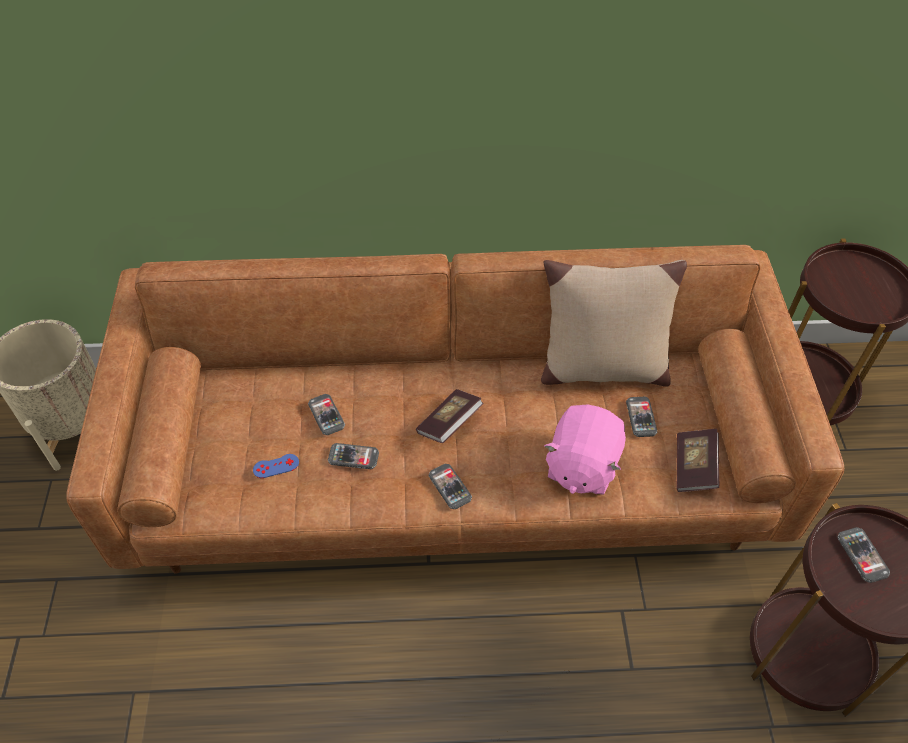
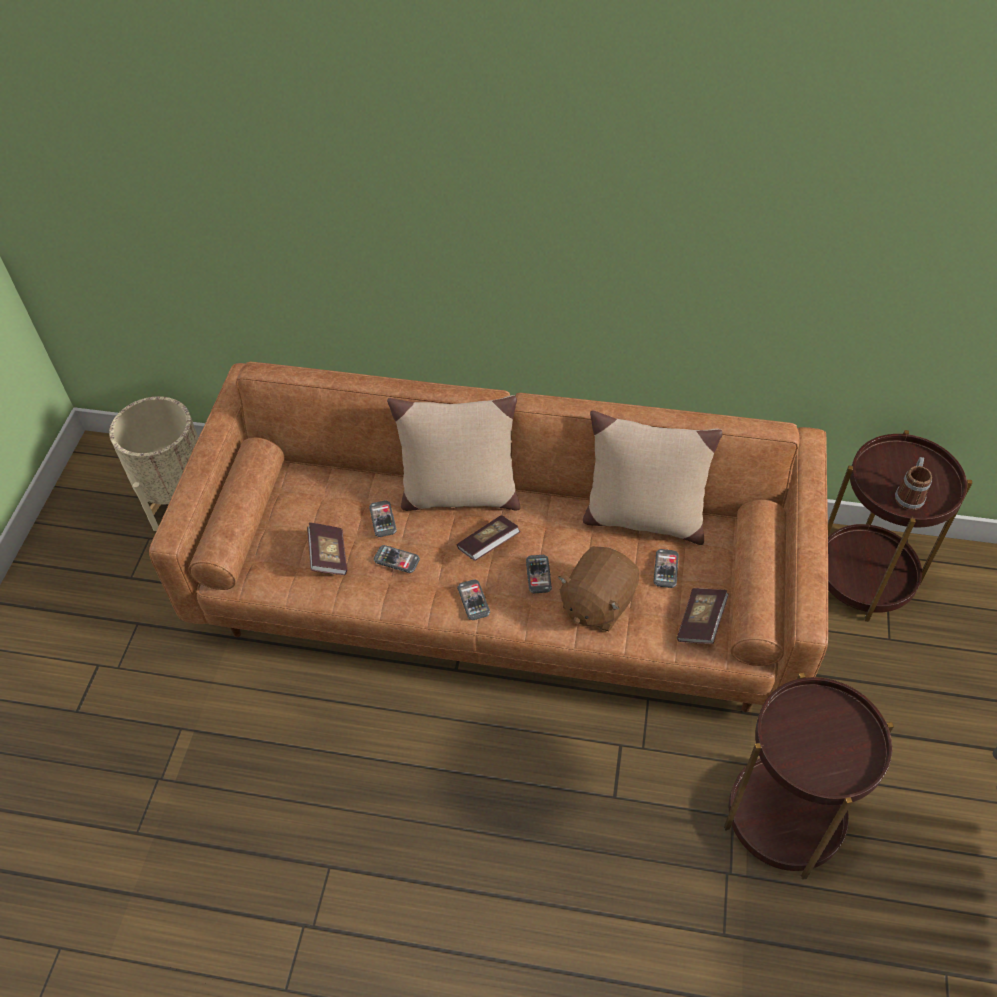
camera: 15 degrees right, 0 degrees up
blue game controller [253,454,299,478] -> book [307,522,347,575]
pink plush toy [544,404,626,495] -> brown plush toy [558,546,639,631]
phone [838,527,890,583] -> phone moved to [526,555,552,593]
none -> beige pillow [387,395,520,511]
none -> mug [895,457,932,510]

